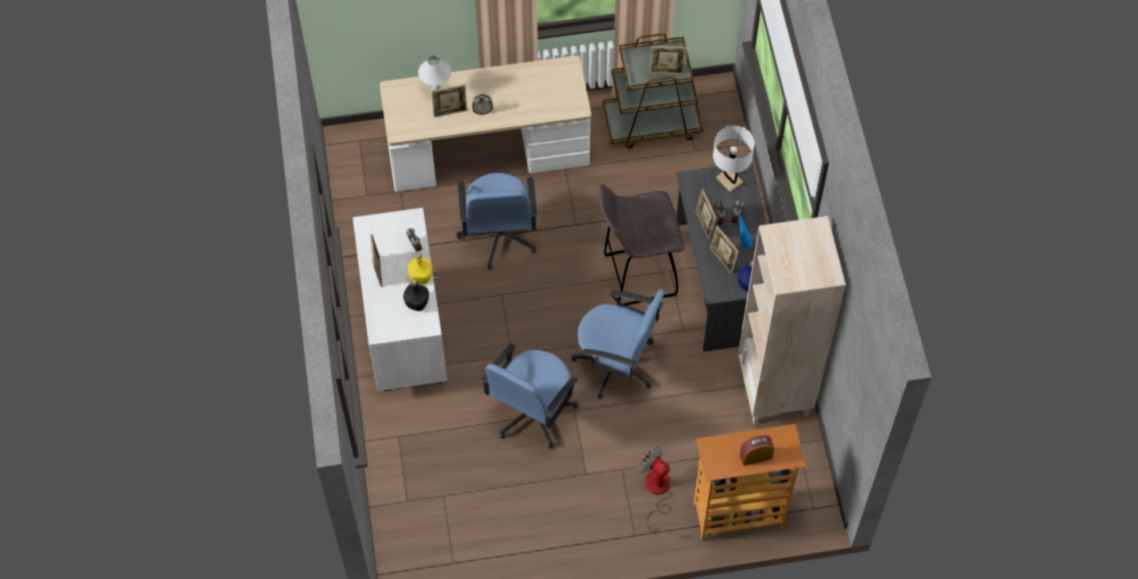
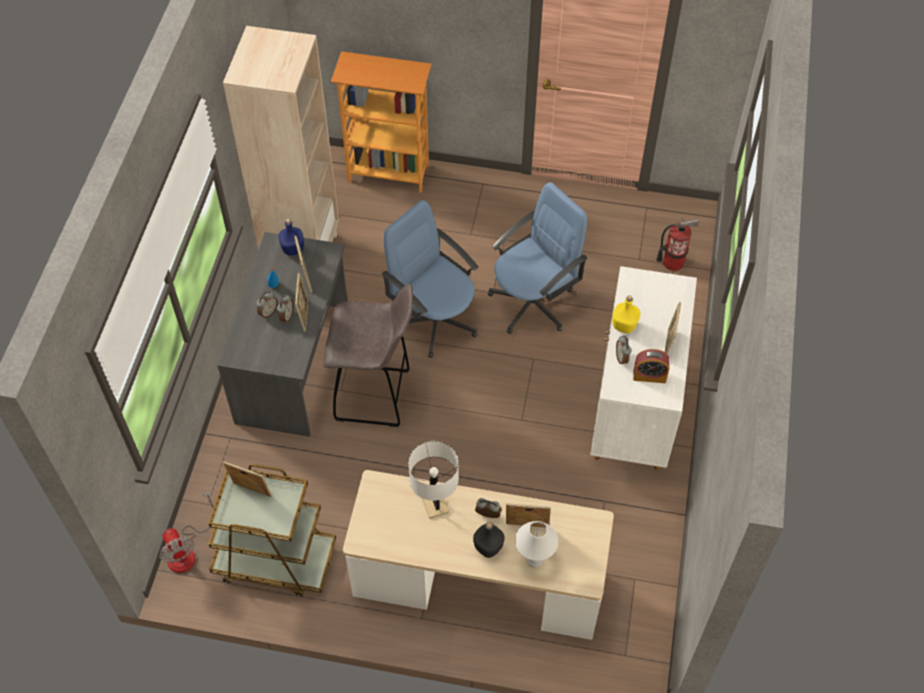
camera: 160 degrees left, 5 degrees down
black bottle [403,280,429,311] -> black bottle moved to [473,522,505,558]
blue office chair [456,173,537,270] -> none
fan [639,447,672,534] -> fan moved to [160,491,213,573]
white table lamp [713,125,755,192] -> white table lamp moved to [408,441,459,519]
alarm clock [740,435,774,466] -> alarm clock moved to [633,349,669,383]
none -> fire extinguisher [656,219,699,271]

